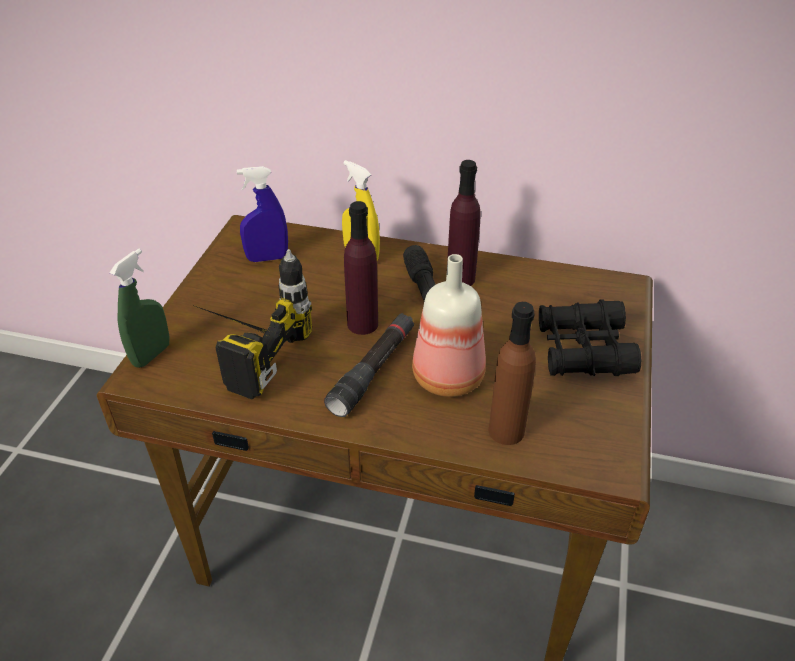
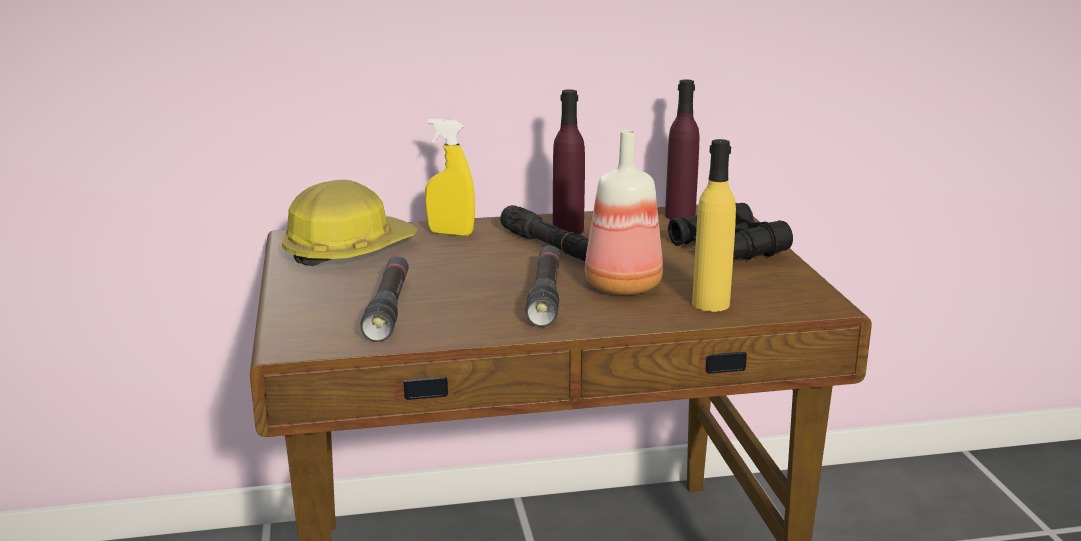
camera: 25 degrees left, 20 degrees down
green spray bottle [110,249,170,368] -> none
power drill [195,249,312,399] -> black flashlight [361,257,409,342]
blue spray bottle [237,166,288,262] -> hard hat [282,180,418,266]
purple bottle [344,201,378,335] -> purple bottle moved to [665,80,699,219]
brown bottle [488,302,536,445] -> yellow bottle [692,139,736,312]

